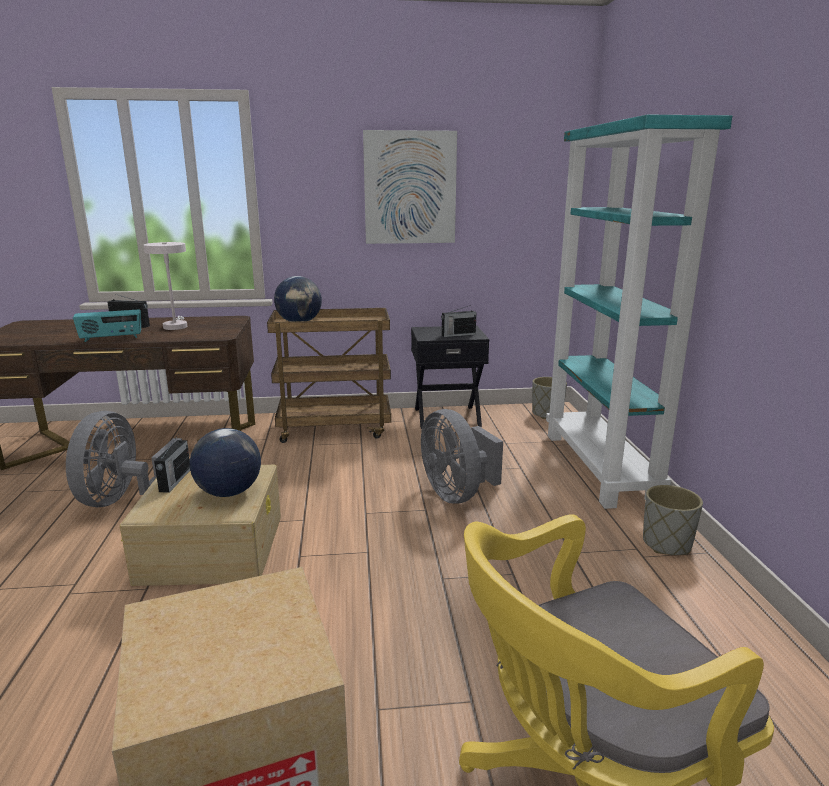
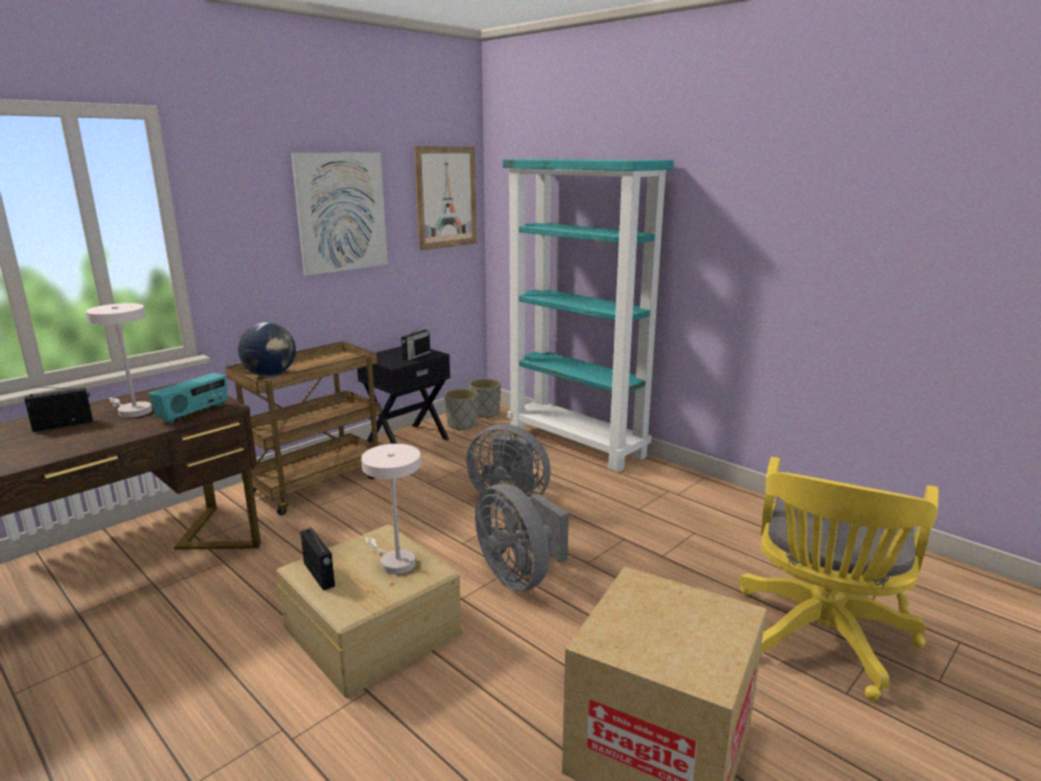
camera: 40 degrees left, 0 degrees up
grey fan [66,411,182,507] -> grey fan moved to [475,484,569,592]
radio [73,309,141,342] -> radio moved to [149,373,227,424]
globe [190,428,261,497] -> white table lamp [361,444,421,574]
grey planter [643,485,703,555] -> grey planter moved to [444,389,478,431]
none -> picture [414,146,477,251]

